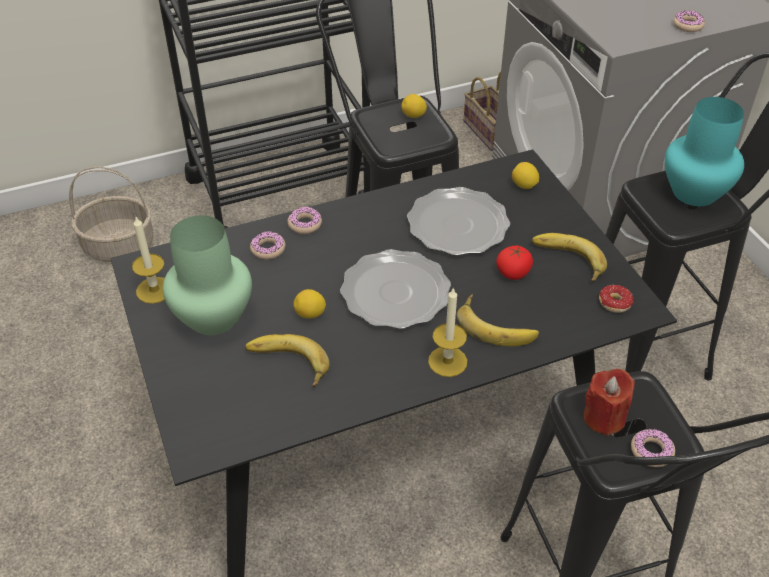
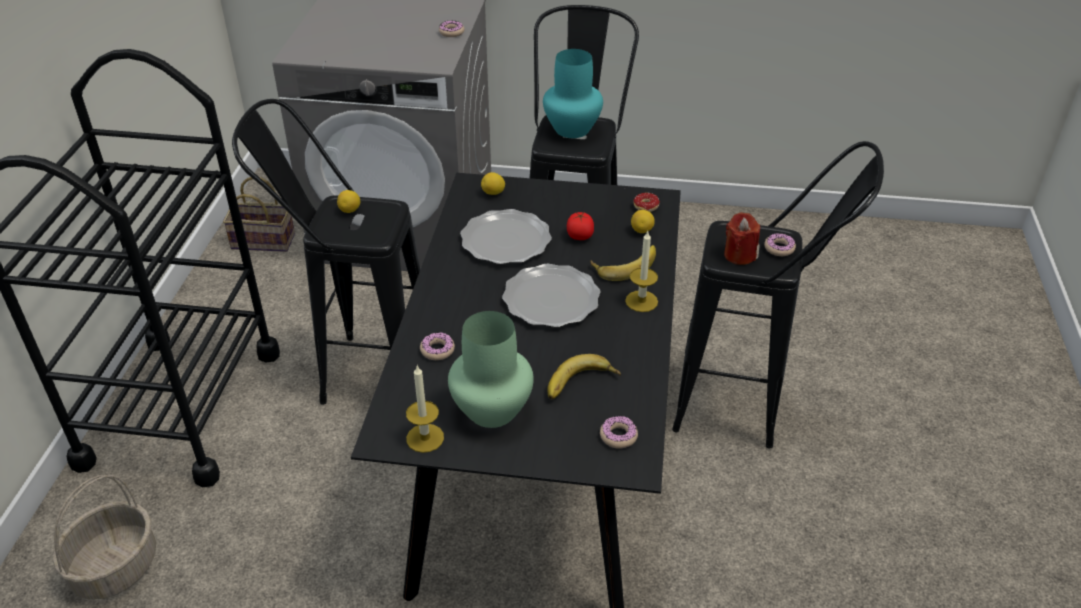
camera: 60 degrees left, 5 degrees down
donut [287,207,322,234] -> donut moved to [600,415,638,449]
lemon [293,289,326,319] -> lemon moved to [631,210,655,233]
banana [532,233,607,282] -> none

